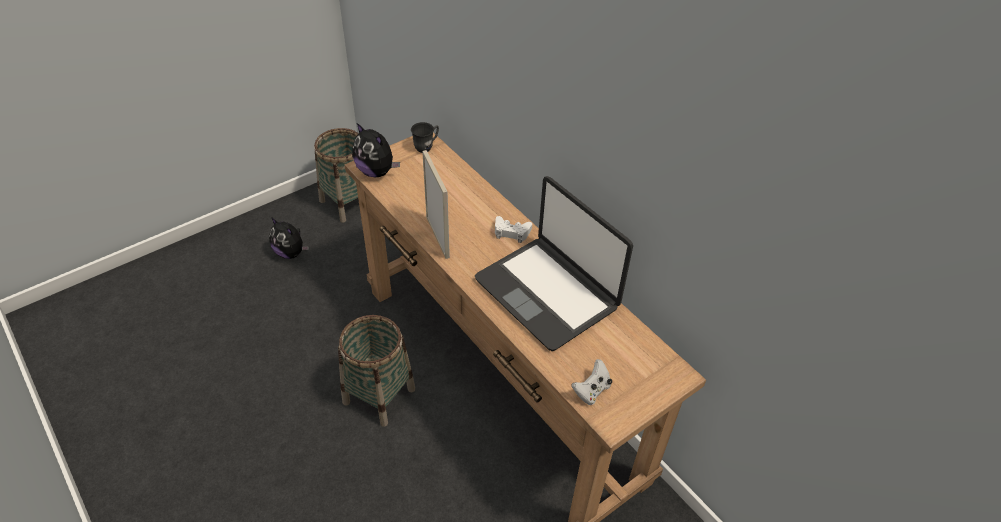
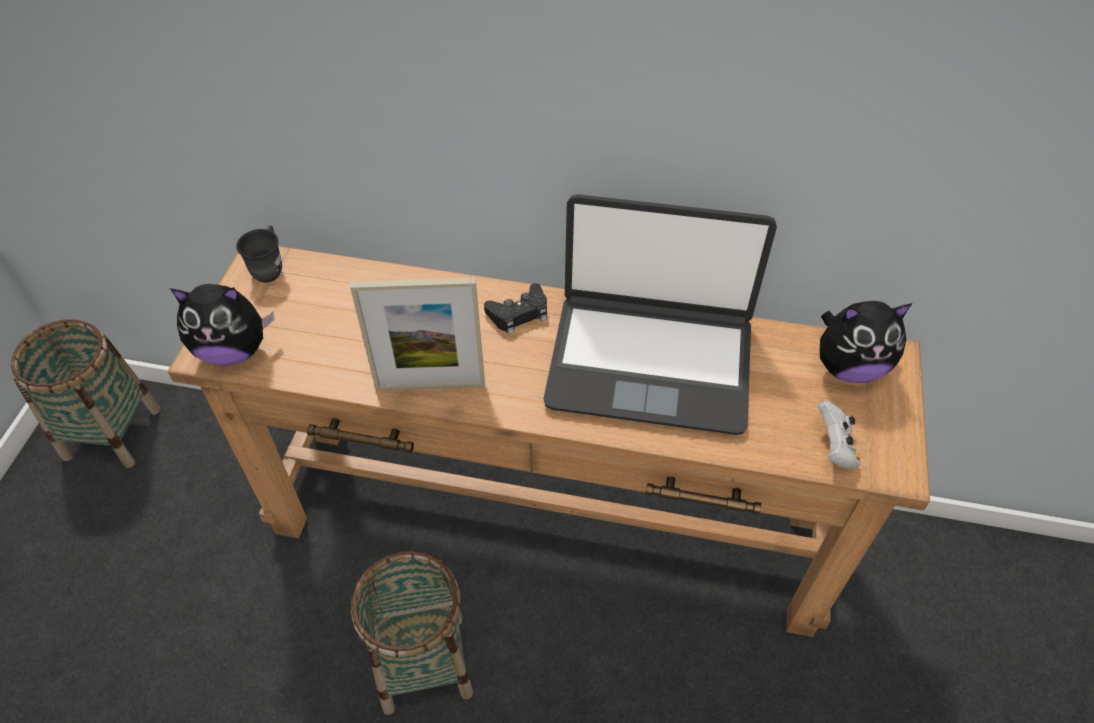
camera: 40 degrees left, 5 degrees up
plush toy [269,217,309,259] -> plush toy moved to [820,301,913,383]
picture frame [422,150,450,259] -> picture frame turned 150 degrees clockwise [350,278,485,391]
white game controller [495,216,532,243] -> black game controller [484,283,547,334]

